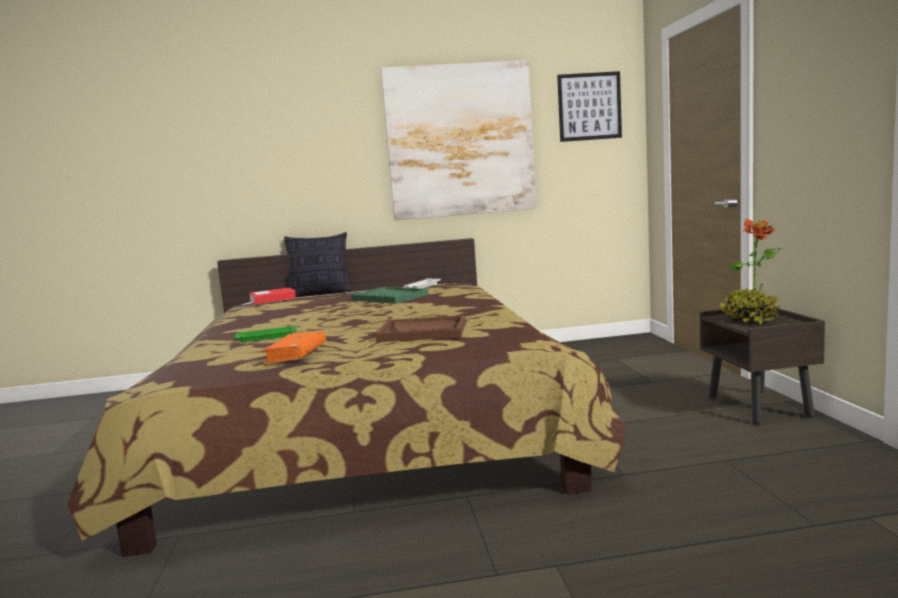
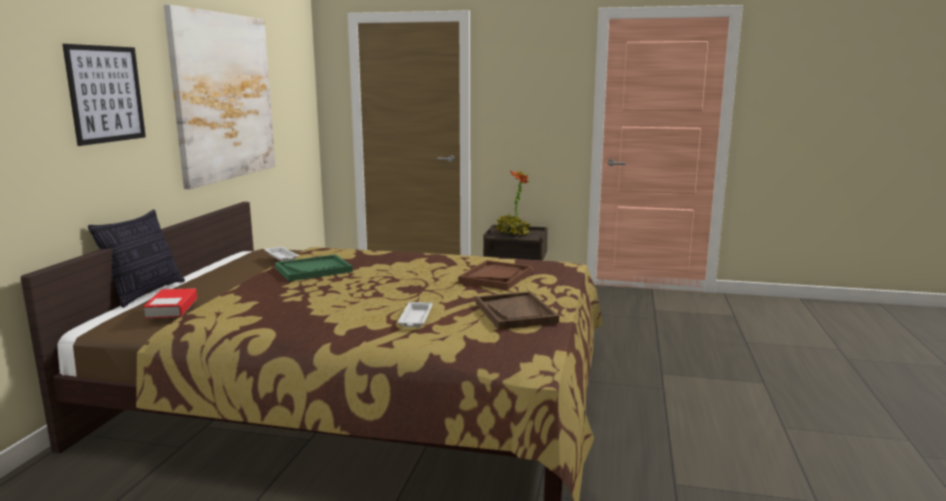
camera: 70 degrees left, 5 degrees up
green tray [233,325,297,342] -> white tray [398,302,433,327]
orange book [261,332,326,365] -> brown tray [475,291,559,330]
picture [557,71,622,142] -> picture moved to [62,44,146,146]

